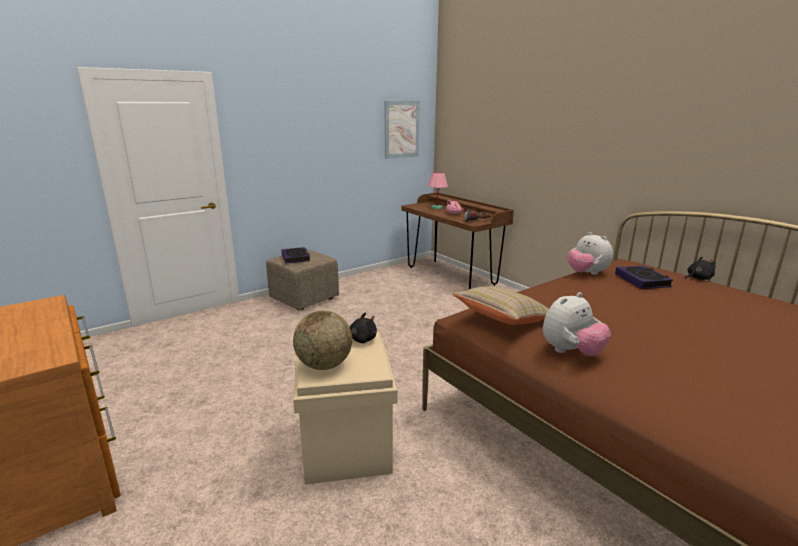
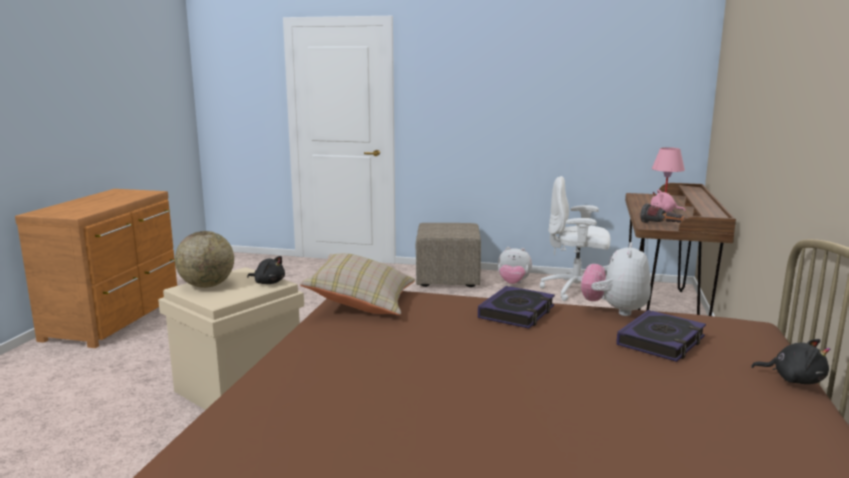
camera: 50 degrees right, 5 degrees down
book [281,247,310,264] -> book moved to [478,286,555,328]
picture [384,101,420,159] -> none
plush toy [543,292,611,356] -> plush toy moved to [498,247,532,284]
none -> white office chair [540,176,610,301]

